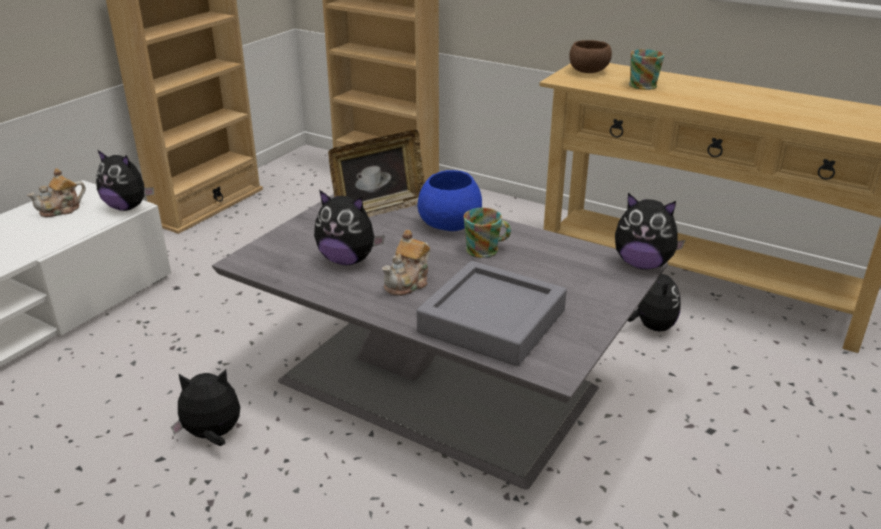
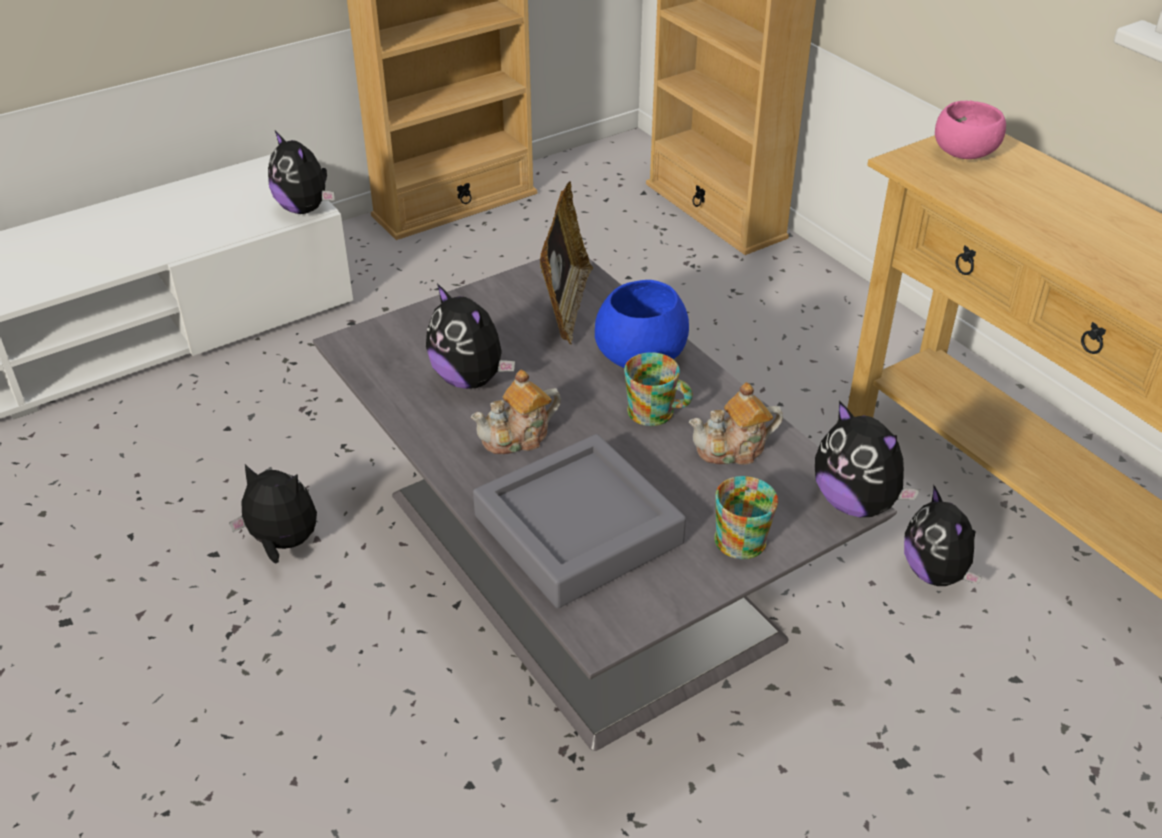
camera: 25 degrees right, 10 degrees up
teapot [27,168,86,217] -> teapot moved to [689,382,783,465]
picture frame [328,130,425,217] -> picture frame turned 75 degrees counterclockwise [540,182,593,344]
brown bowl [569,40,612,73] -> pink bowl [935,100,1006,159]
plush toy [628,274,681,331] -> plush toy turned 135 degrees clockwise [904,486,982,586]
mug [629,49,664,90] -> mug moved to [714,476,778,559]

